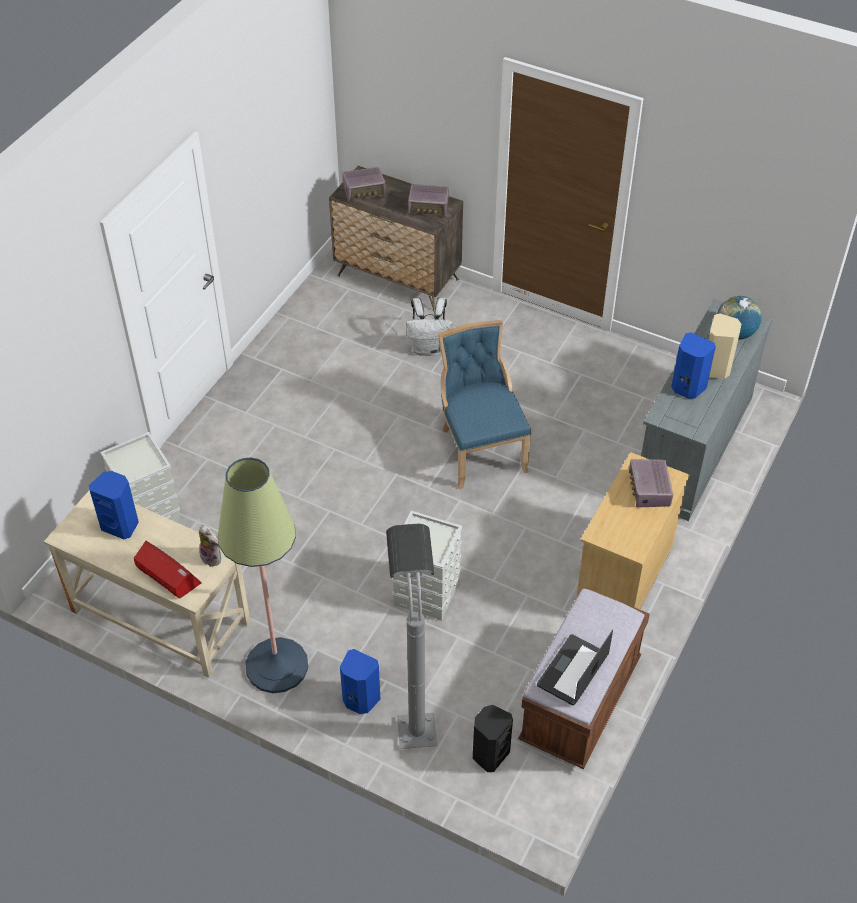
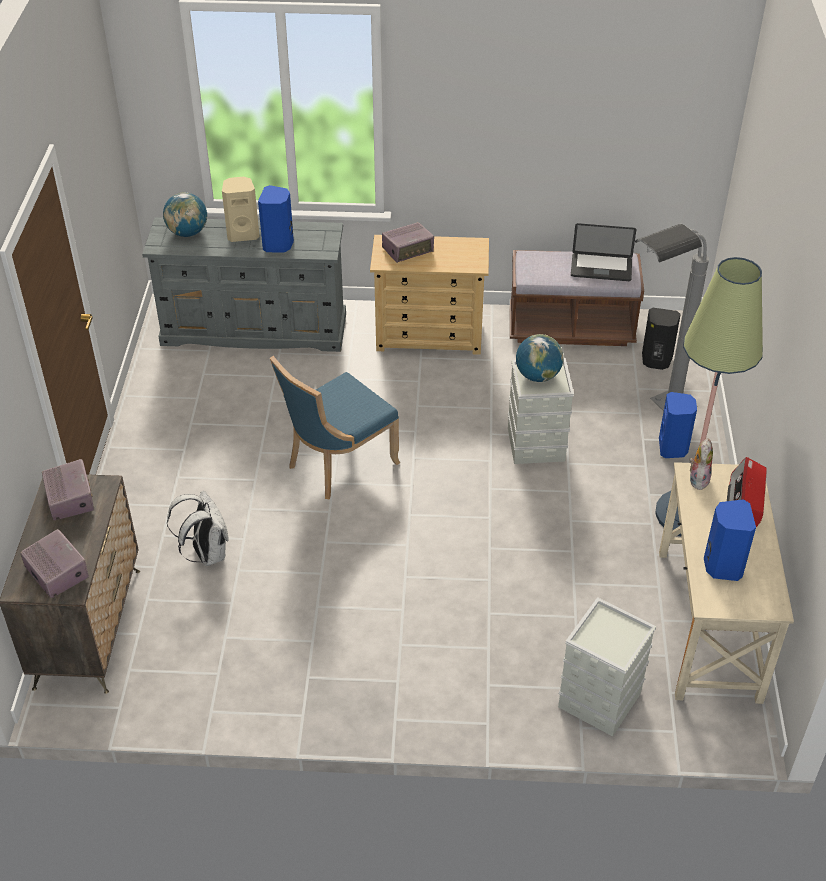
camera: 115 degrees left, 5 degrees down
none -> globe [516,334,564,382]

